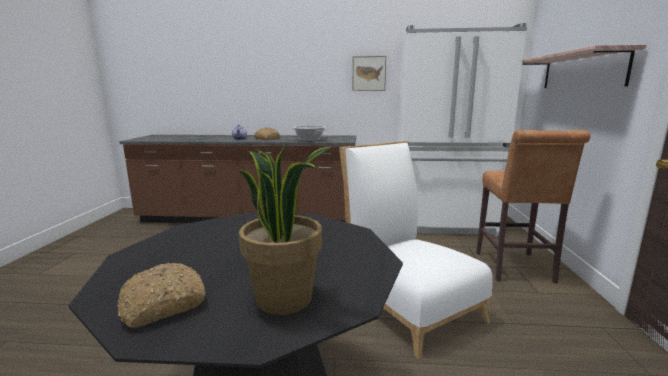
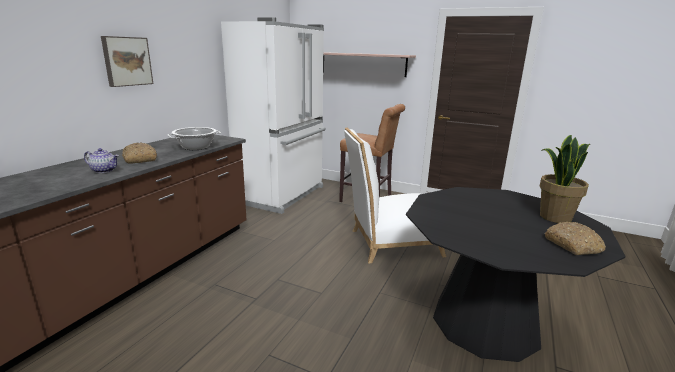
camera: 70 degrees left, 5 degrees up
picture [353,56,386,91] -> picture moved to [101,36,153,87]

